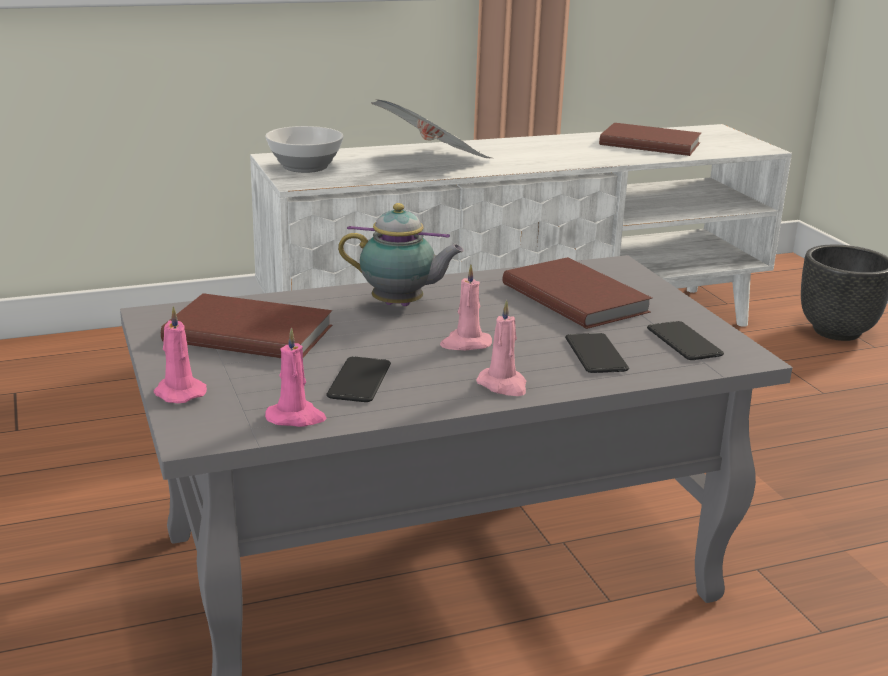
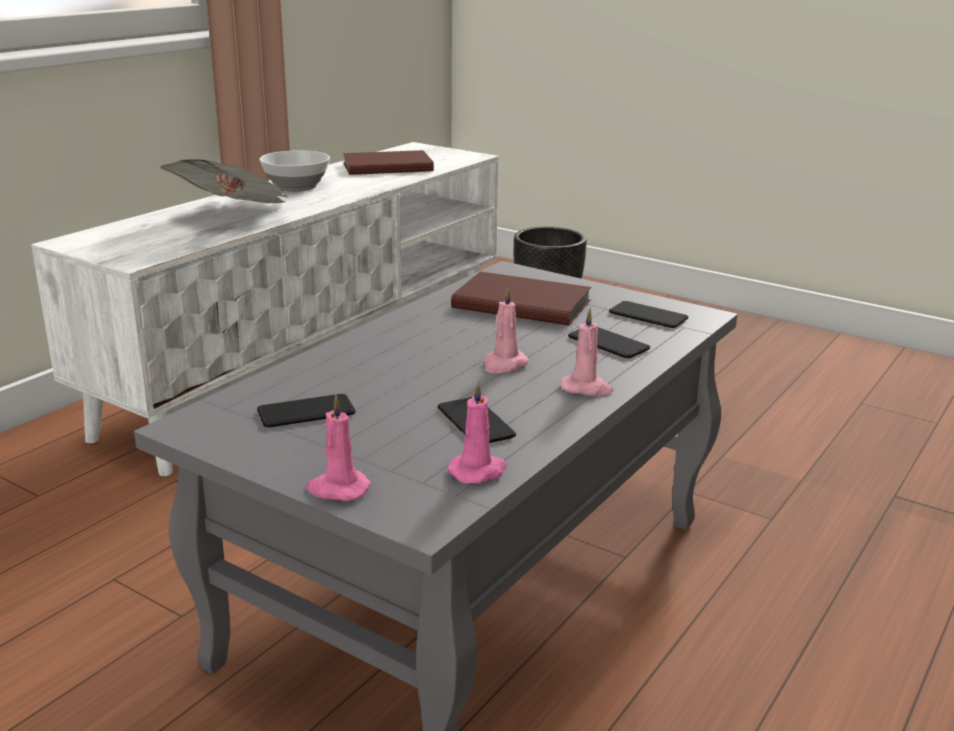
camera: 35 degrees left, 0 degrees up
brown book [161,293,332,358] -> phone [257,394,356,427]
bowl [266,126,344,173] -> bowl moved to [260,150,330,191]
teapot [338,203,464,306] -> none

